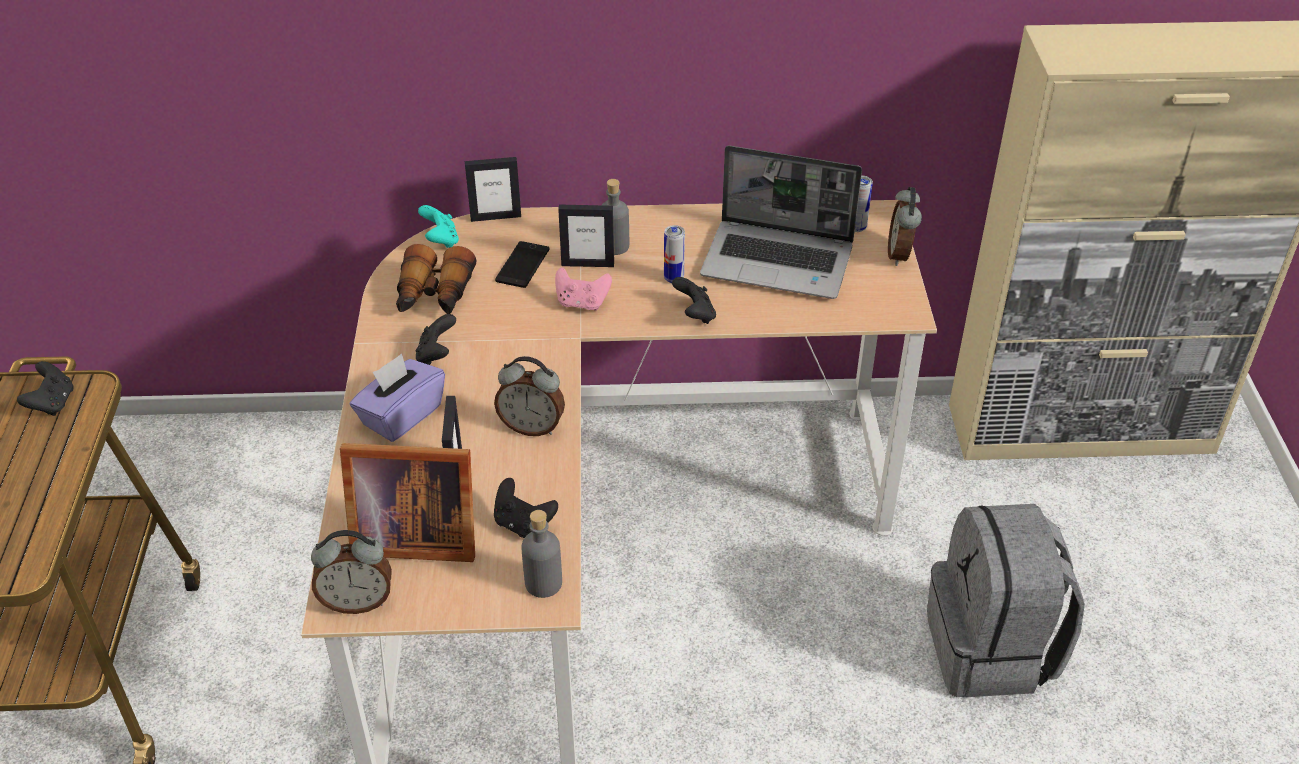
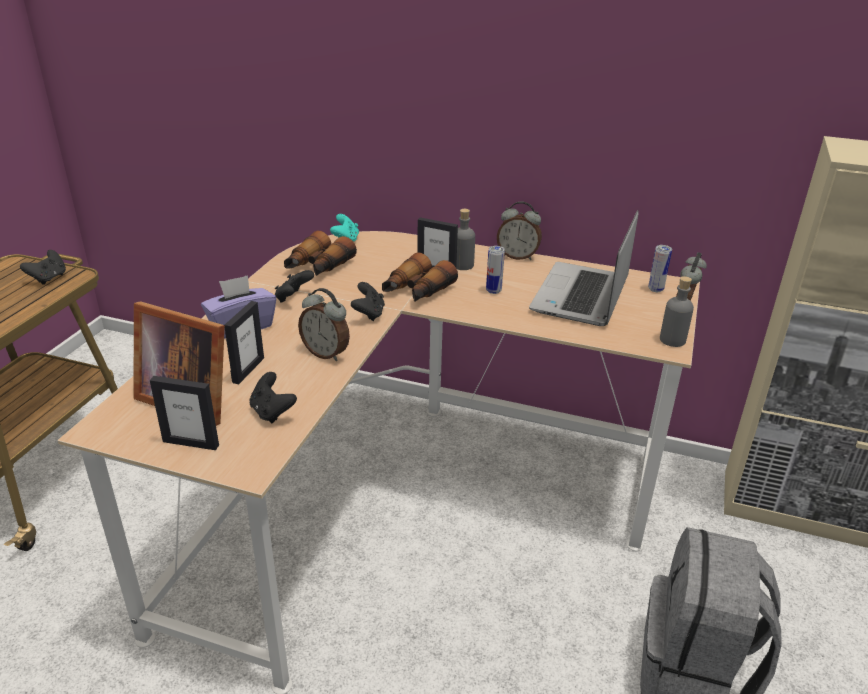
camera: 20 degrees right, 10 degrees down
alarm clock [311,530,392,614] -> alarm clock moved to [497,201,542,260]
picture frame [465,157,521,222] -> picture frame moved to [150,376,219,450]
phone [495,241,550,288] -> none
grey bottle [521,510,562,598] -> grey bottle moved to [660,276,694,347]
pink game controller [555,267,612,311] -> binoculars [382,252,458,302]
black game controller [672,277,716,324] -> black game controller moved to [351,282,385,321]
laptop [700,146,862,299] -> laptop turned 75 degrees clockwise [529,210,639,326]

